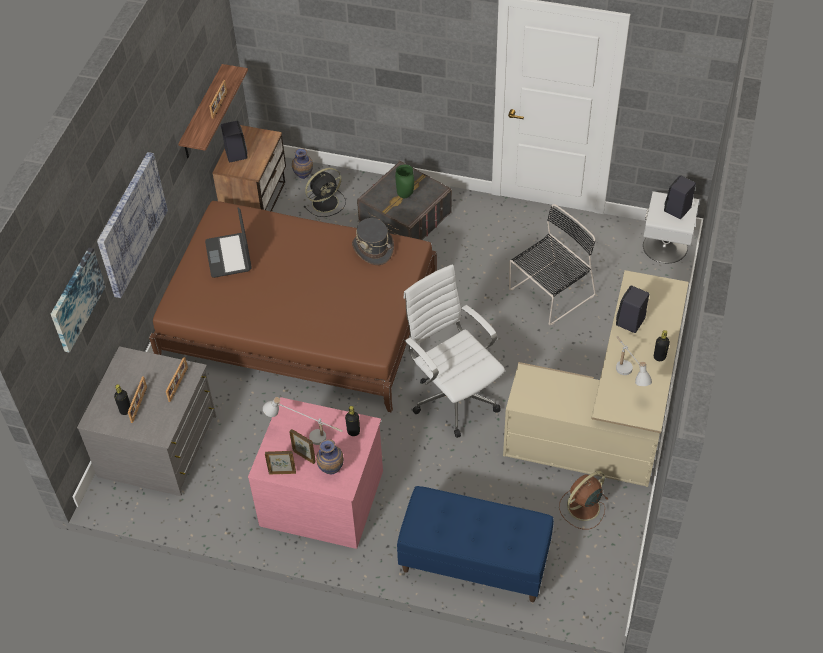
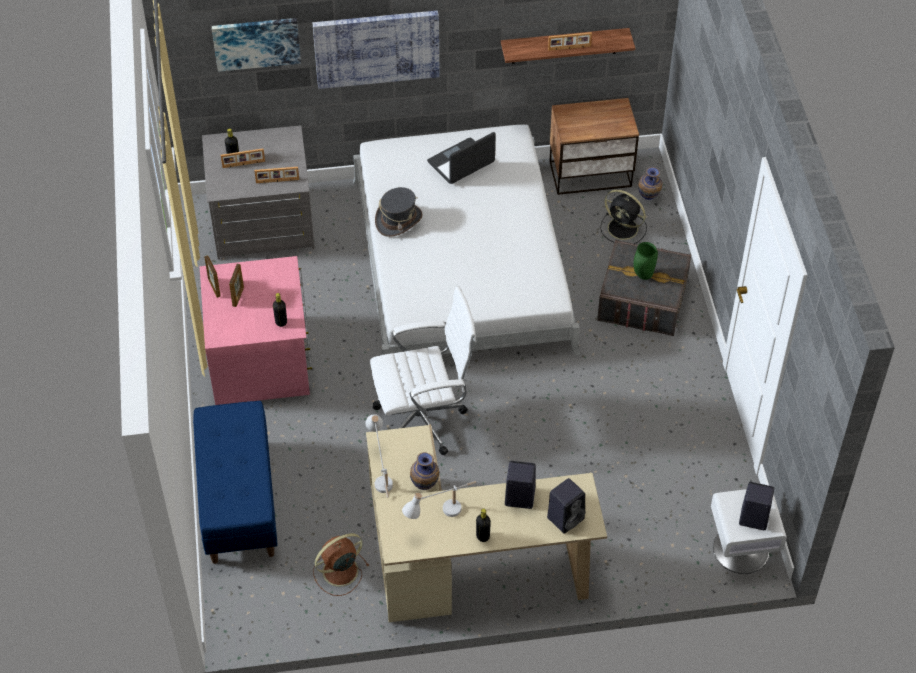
camera: 65 degrees right, 0 degrees up
brown bed [149,201,437,413] -> white bed [353,125,580,356]
black speaker [221,121,248,162] -> black speaker moved to [547,478,585,534]
white table lamp [263,397,343,445] -> white table lamp moved to [365,414,393,498]
vase [316,439,344,474] -> vase moved to [410,452,439,490]
grey hat [352,218,394,265] -> grey hat moved to [375,187,423,237]
white office chair [404,265,505,438] -> white office chair turned 45 degrees clockwise [370,286,476,455]
black chair [509,204,596,325] -> none
brown fan [559,471,608,530] -> brown fan turned 60 degrees counterclockwise [313,533,369,596]

